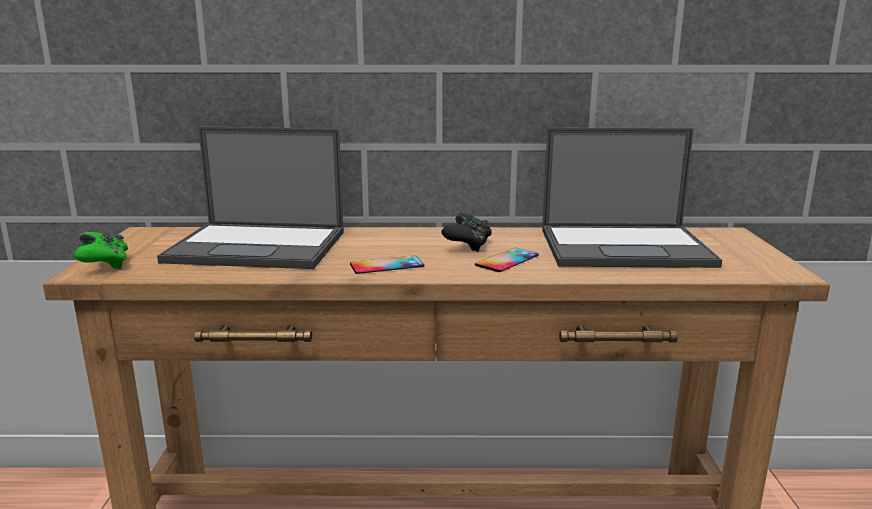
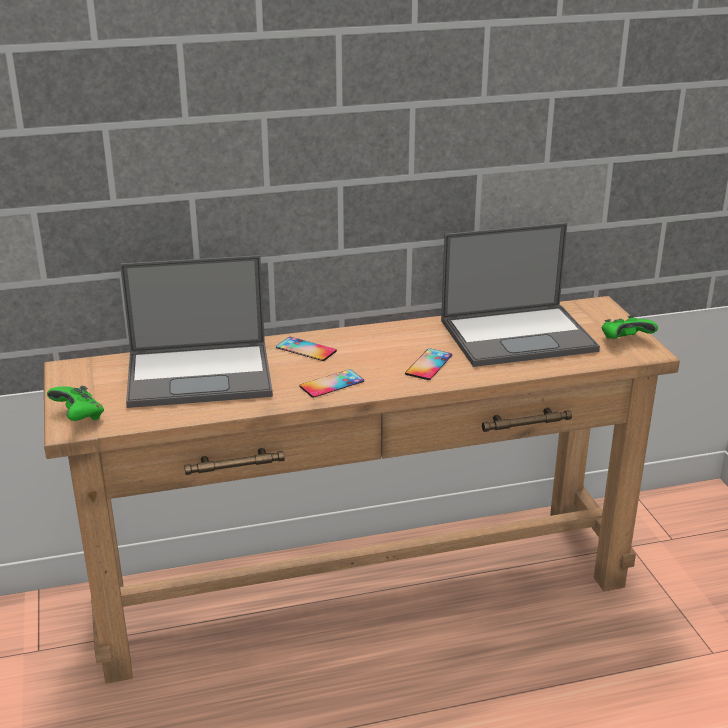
camera: 15 degrees left, 10 degrees up
black game controller [441,213,492,252] -> none
none -> phone [276,337,337,361]
none -> green game controller [602,315,658,339]

